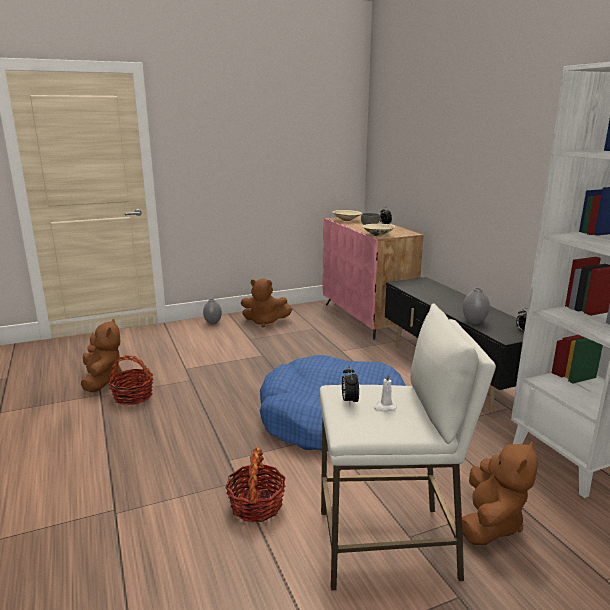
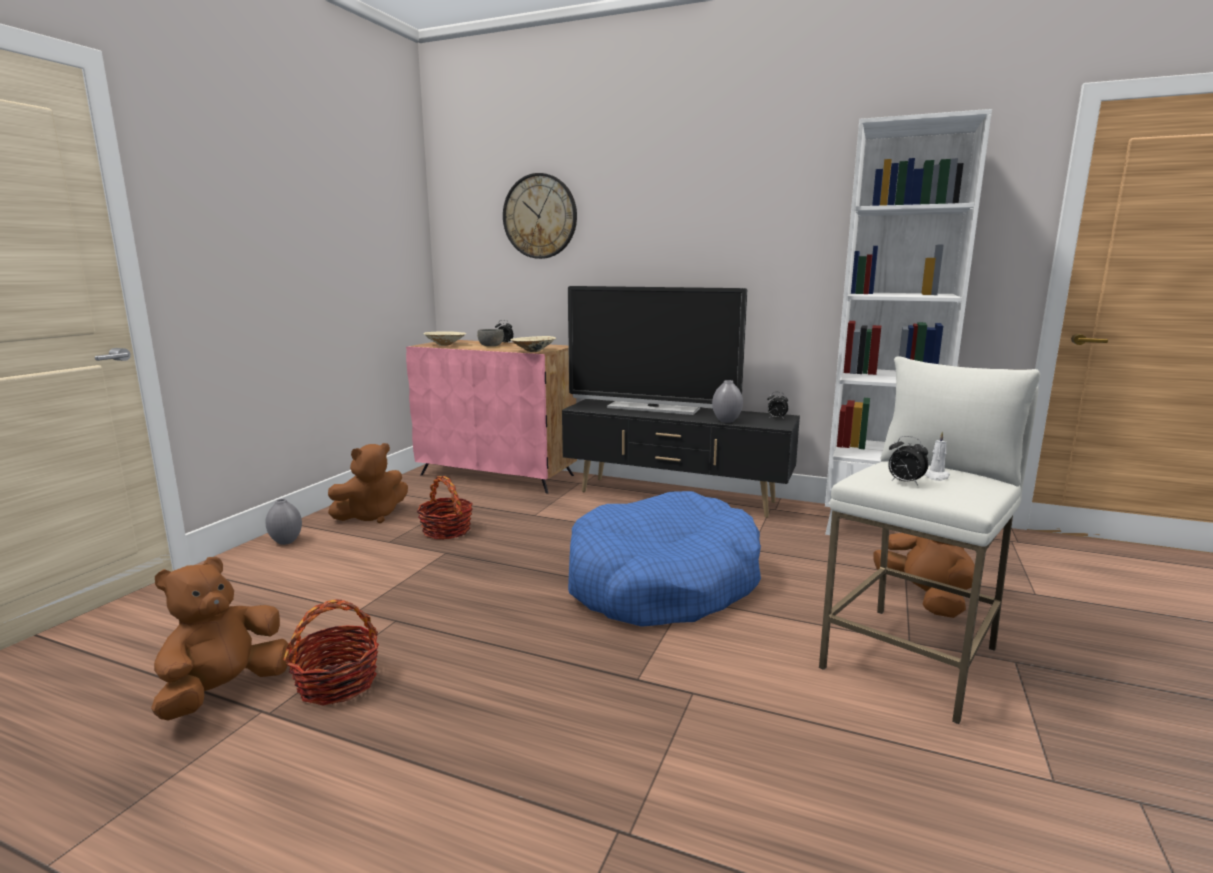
camera: 45 degrees left, 5 degrees down
brown plush toy [81,319,122,392] -> brown plush toy turned 90 degrees counterclockwise [151,557,289,721]
basket [225,447,286,522] -> basket moved to [417,476,473,539]
none -> wall clock [503,173,577,259]
none -> television [568,286,747,415]

